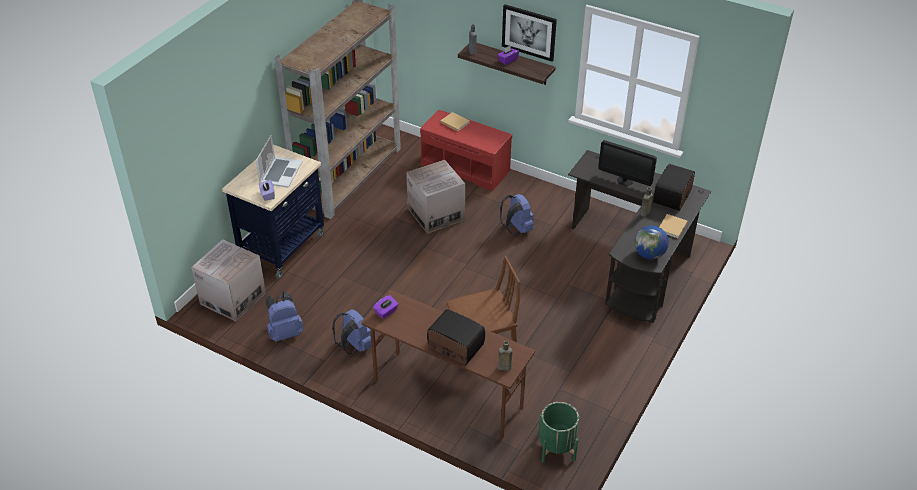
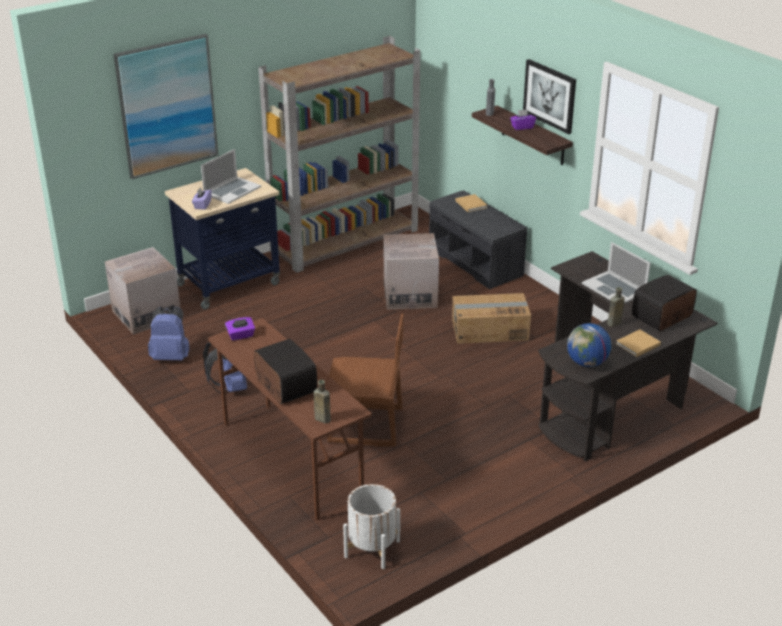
camera: 25 degrees right, 10 degrees down
red bench [420,110,512,191] -> grey bench [429,190,528,289]
blue backpack [500,194,534,234] -> cardboard box [452,293,531,344]
green planter [538,402,579,463] -> white planter [343,484,400,569]
monitor [598,140,657,186] -> laptop [582,242,651,304]
none -> picture [113,34,219,179]

